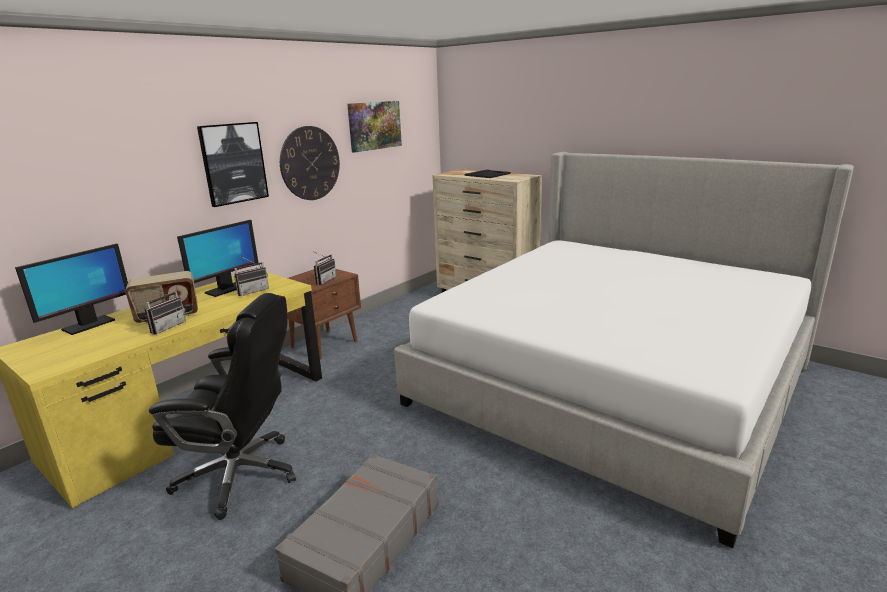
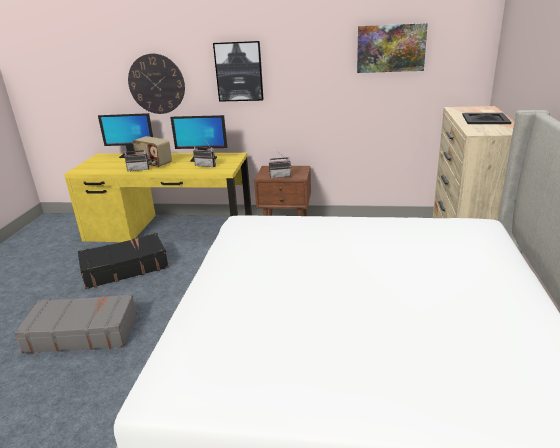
camera: 60 degrees right, 5 degrees up
black office chair [149,293,296,520] -> black suitcase [78,233,169,289]
wall clock [280,126,340,200] -> wall clock moved to [128,54,185,114]

